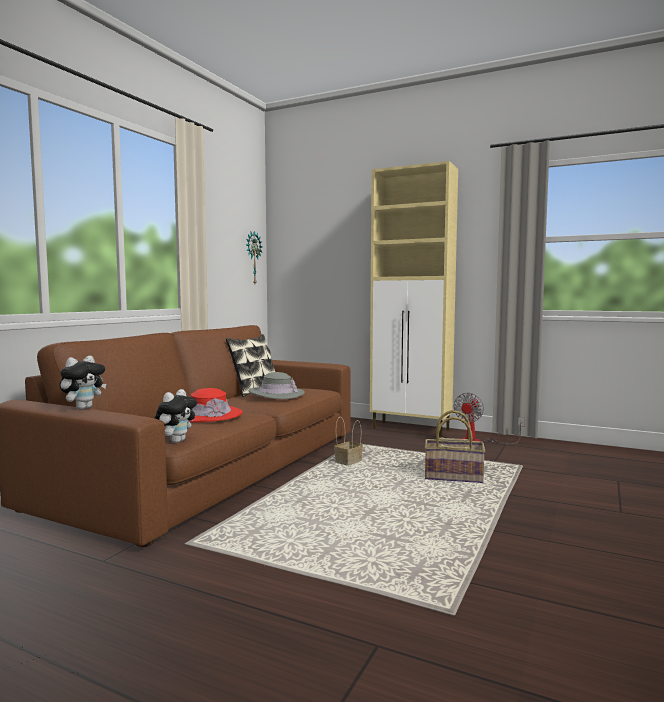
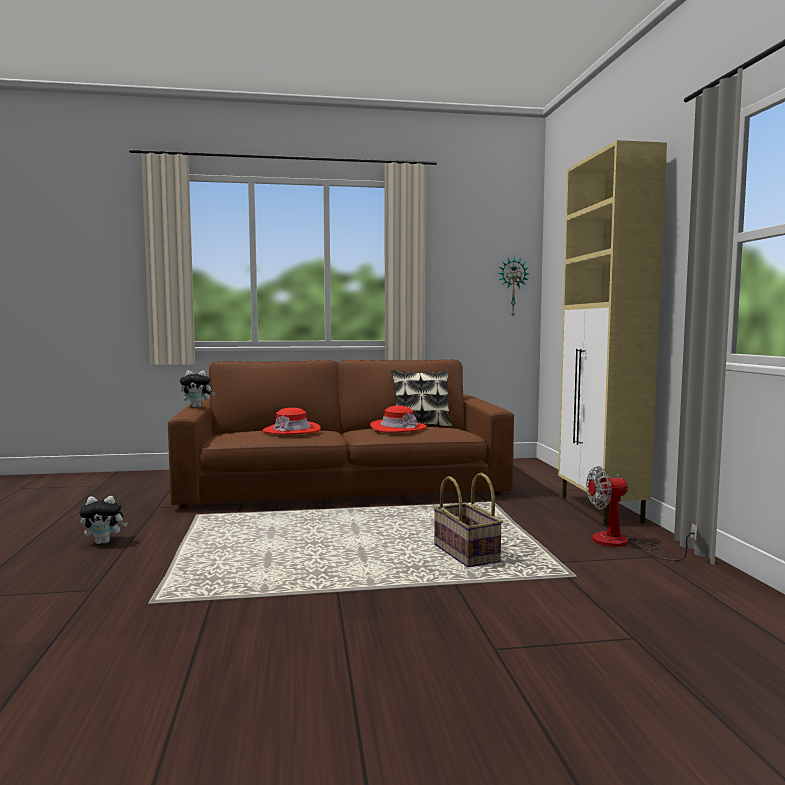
camera: 55 degrees right, 0 degrees up
plush toy [155,389,197,443] -> plush toy moved to [79,496,128,544]
grey hat [249,372,305,399] -> red hat [370,406,427,433]
basket [334,417,363,466] -> none

